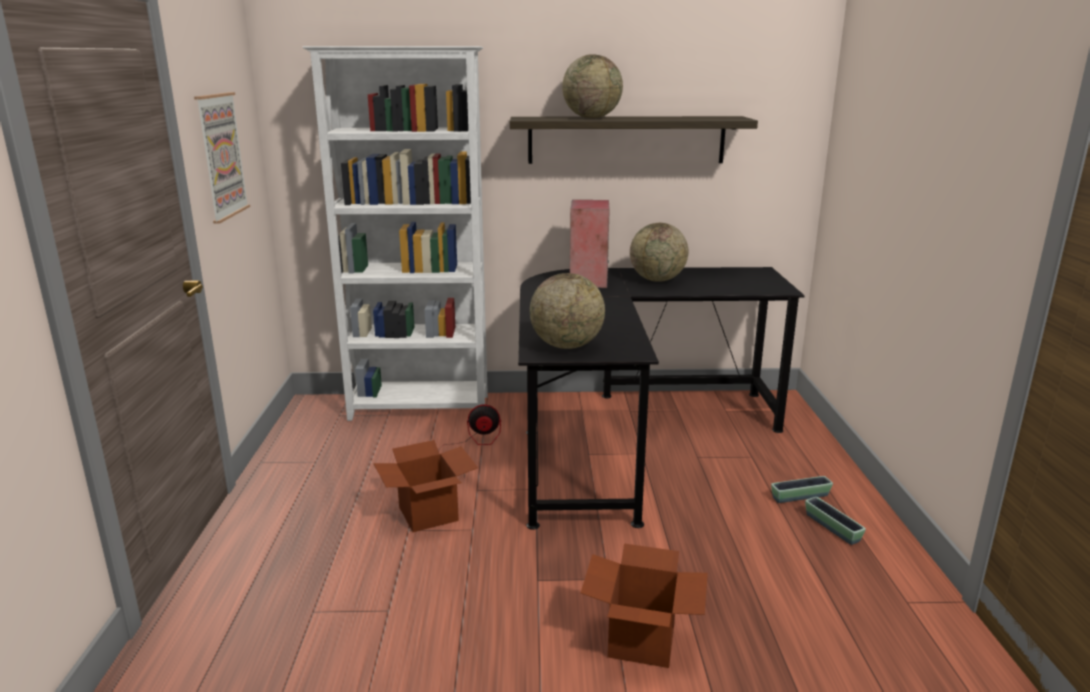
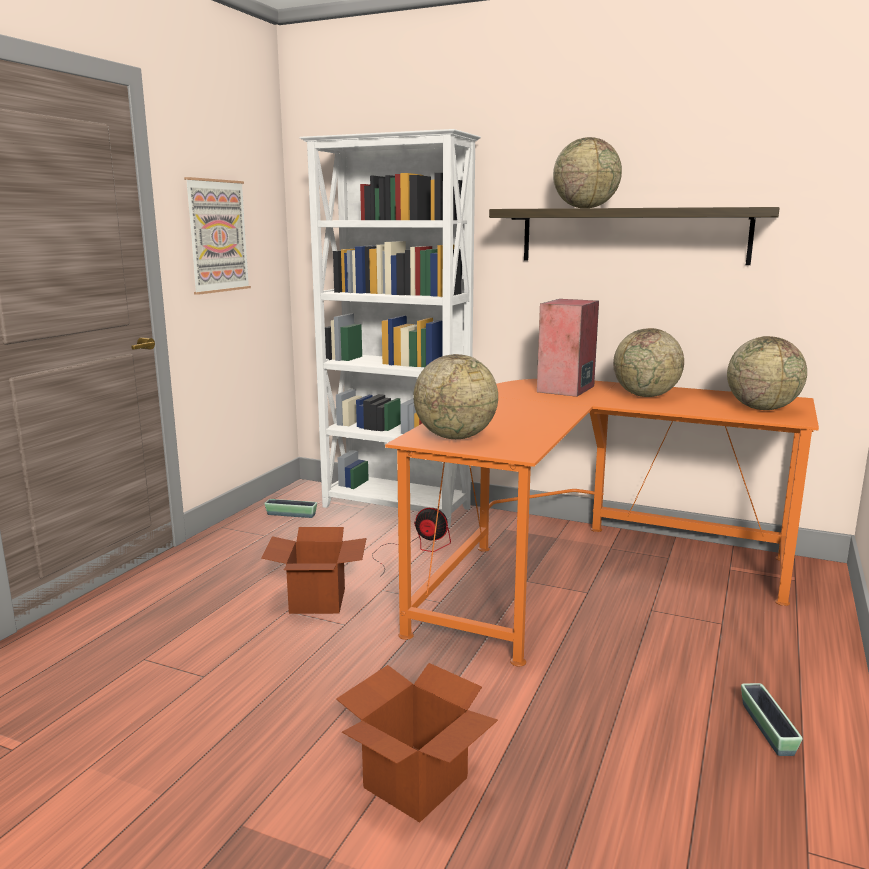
camera: 25 degrees right, 5 degrees down
black desk [518,267,805,530] -> orange desk [385,379,819,666]
planter [771,476,833,503] -> planter moved to [264,499,317,518]
none -> globe [727,336,807,410]

